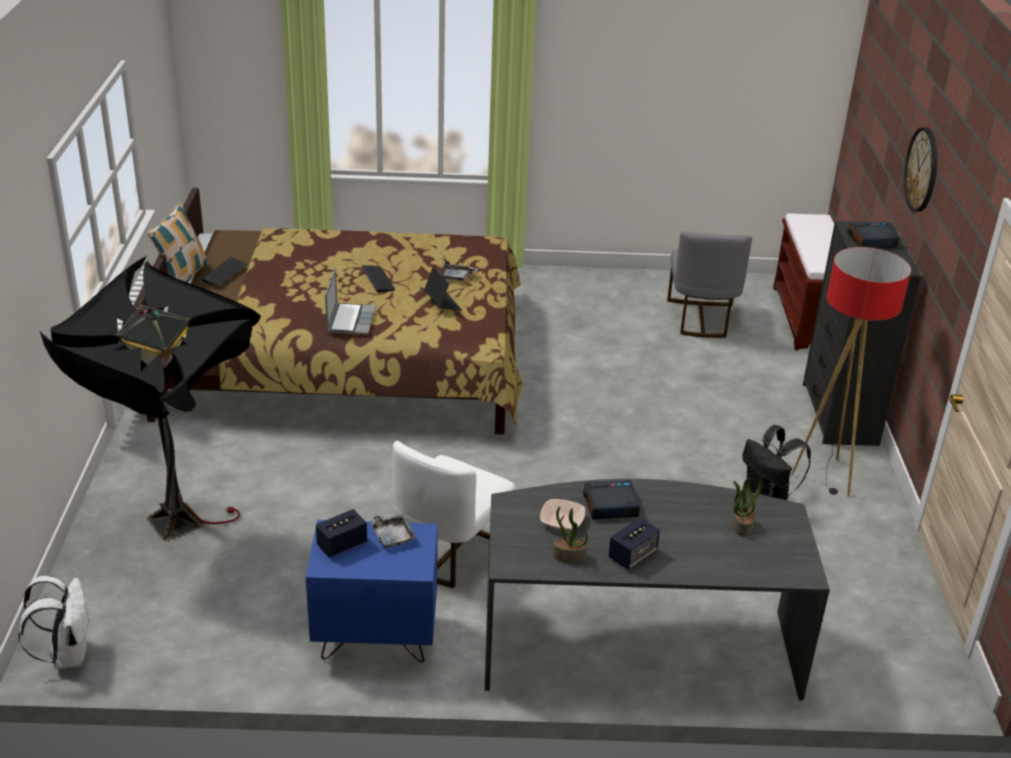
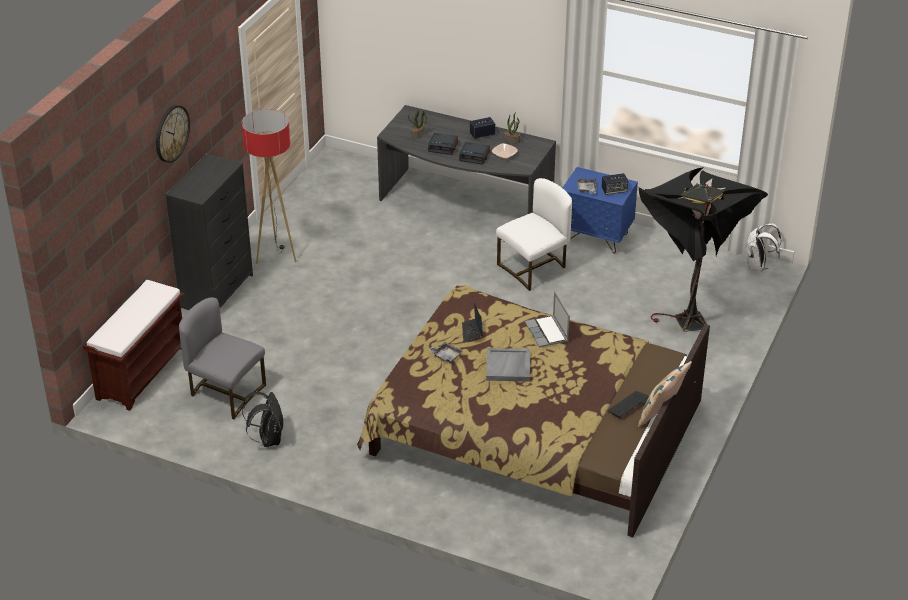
camera: 155 degrees left, 5 degrees up
laptop [325,268,376,335] -> laptop turned 45 degrees counterclockwise [525,291,570,347]
keyboard [362,265,396,293] -> grey tray [486,348,530,382]
grey chair [667,231,752,338] -> grey chair turned 90 degrees counterclockwise [179,297,266,419]
black backpack [742,425,811,500] -> black backpack moved to [242,392,283,447]
alarm clock [847,222,899,249] -> alarm clock moved to [428,133,458,155]

